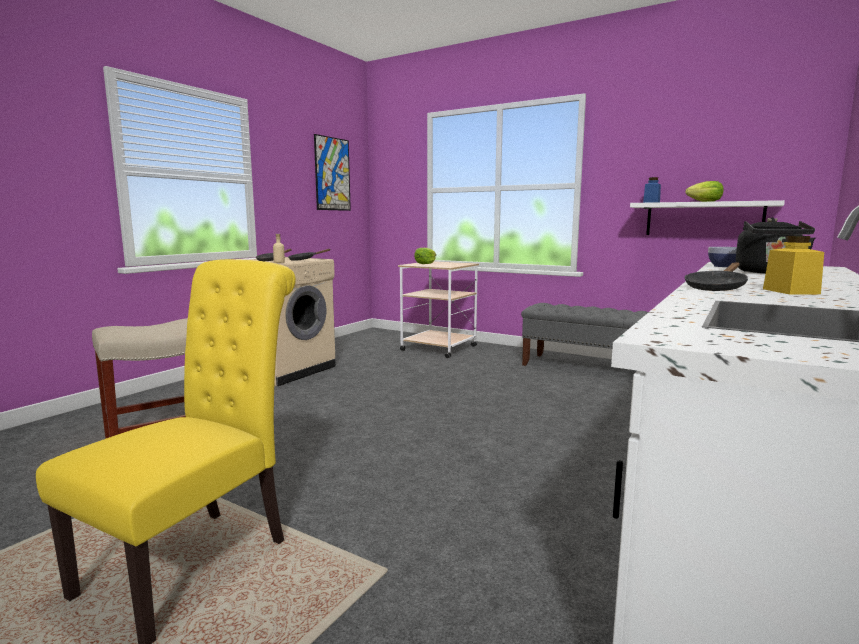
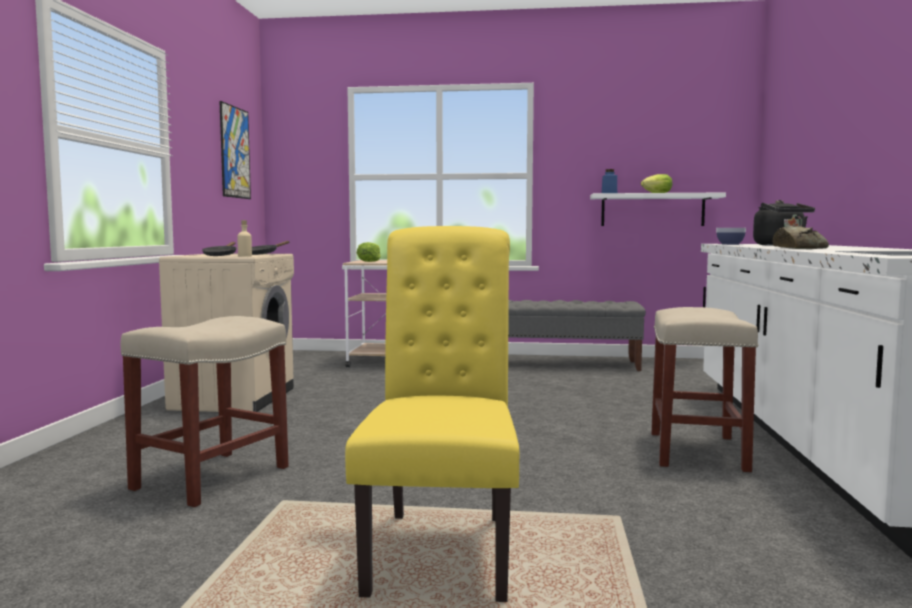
camera: 25 degrees left, 5 degrees down
black frying pan [685,262,748,291] -> bread [773,226,829,249]
yellow jar [763,236,824,295] -> none
none -> beige stool [651,307,759,472]

